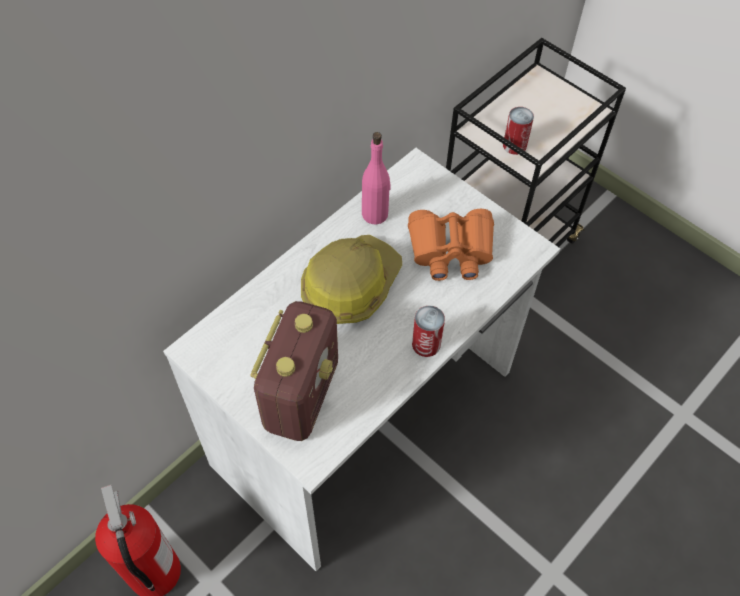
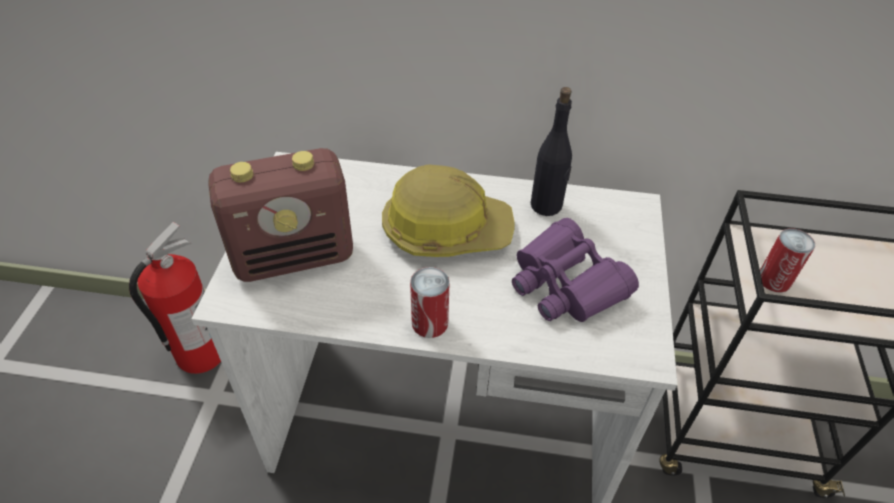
camera: 55 degrees right, 10 degrees down
pink bottle [362,132,391,225] -> black bottle [531,87,572,216]
orange binoculars [408,209,494,281] -> purple binoculars [512,218,639,322]

